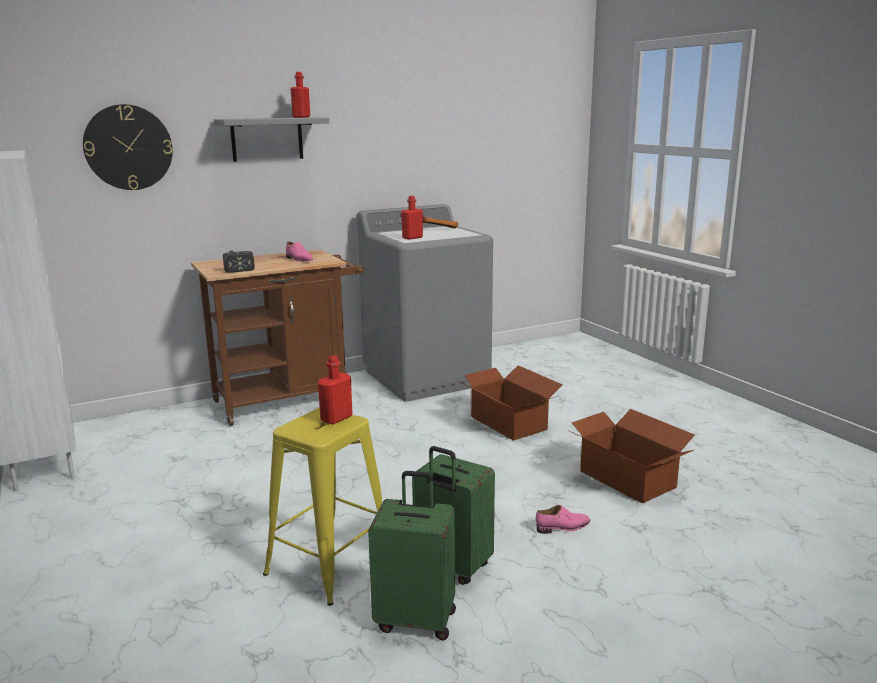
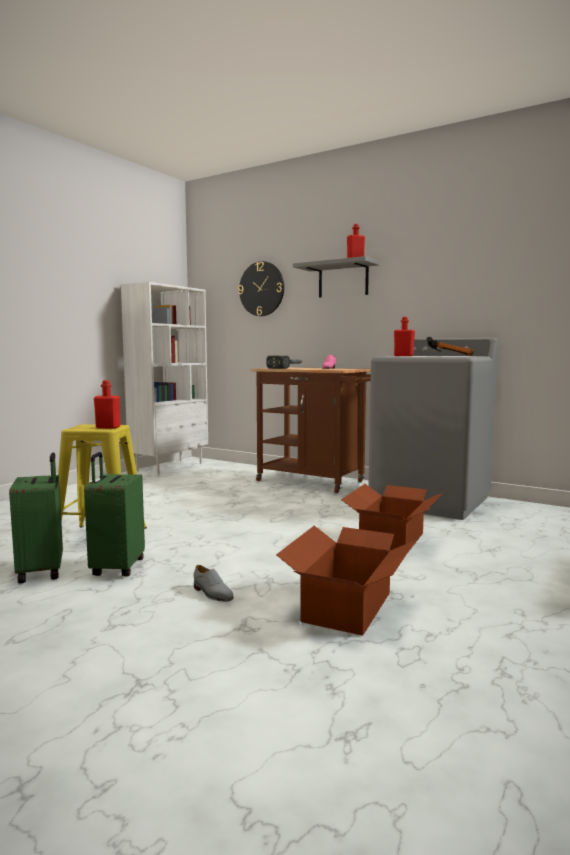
camera: 60 degrees right, 10 degrees down
pink shoe [536,505,590,534] -> grey shoe [194,565,234,602]

